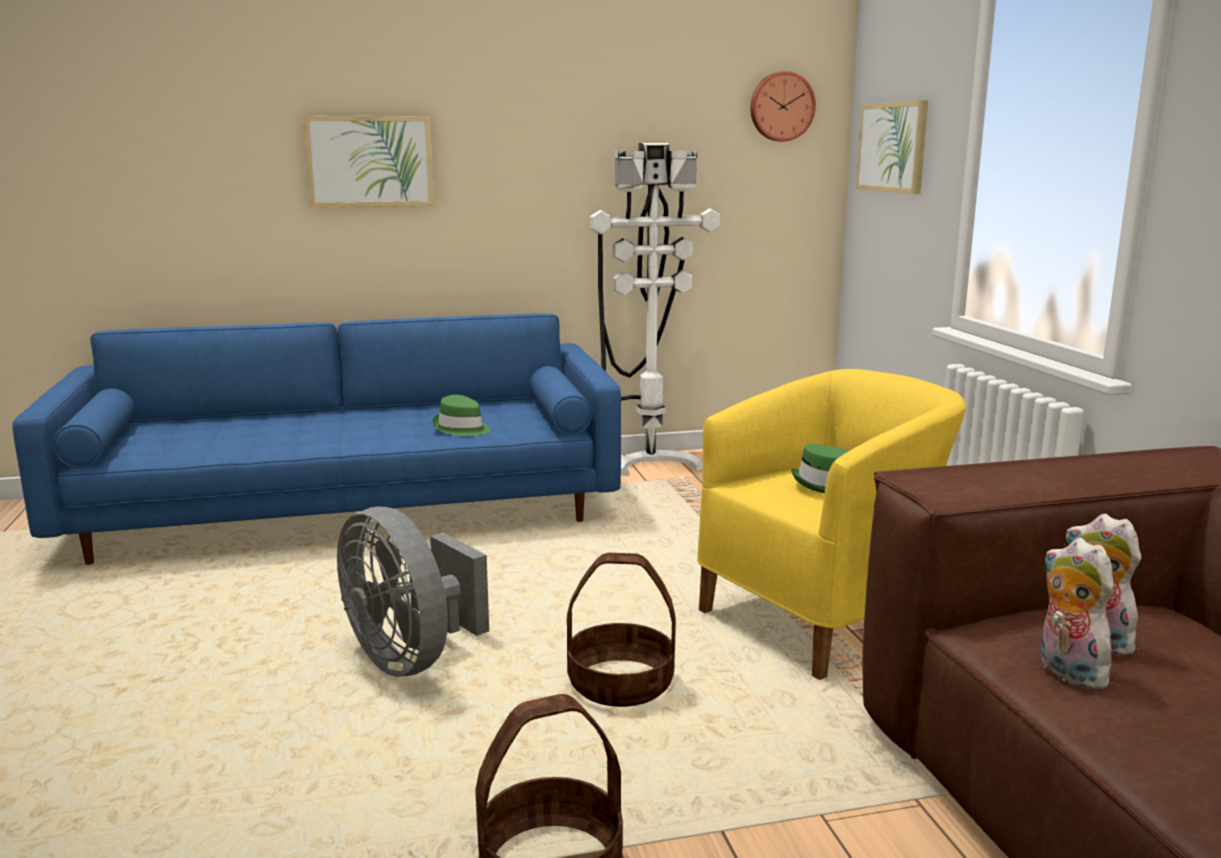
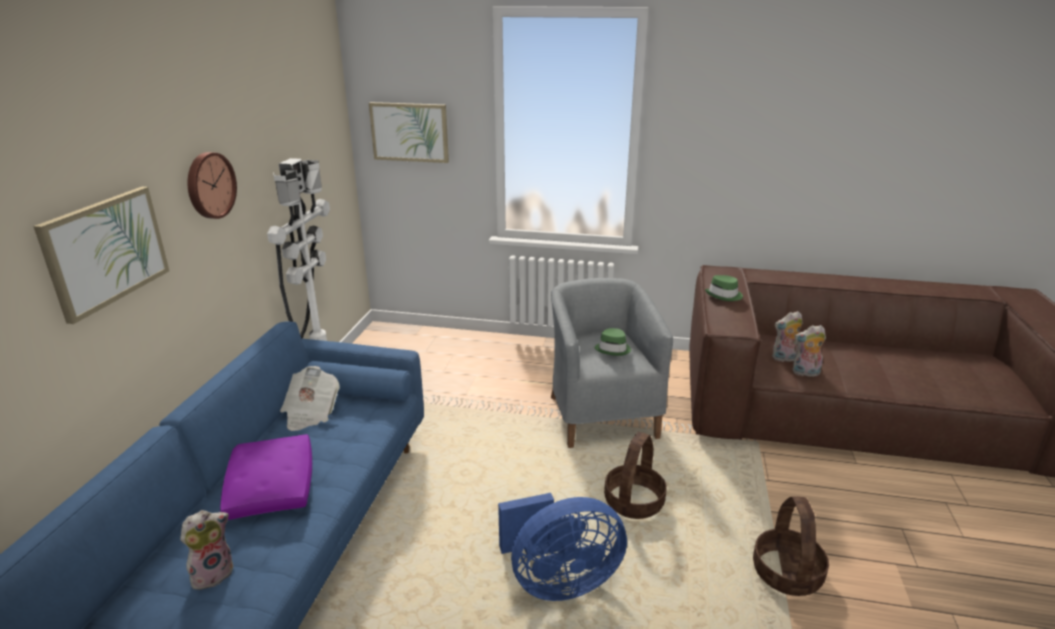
camera: 65 degrees left, 10 degrees up
grey fan [337,507,489,677] -> blue fan [498,493,627,601]
green hat [433,395,491,436] -> green hat moved to [705,275,743,301]
yellow armchair [697,369,966,680] -> grey armchair [551,278,673,448]
wall clock [750,71,816,141] -> wall clock moved to [188,152,237,219]
none -> plush toy [180,510,233,590]
none -> purple pillow [220,434,312,520]
none -> newspaper [280,366,340,431]

